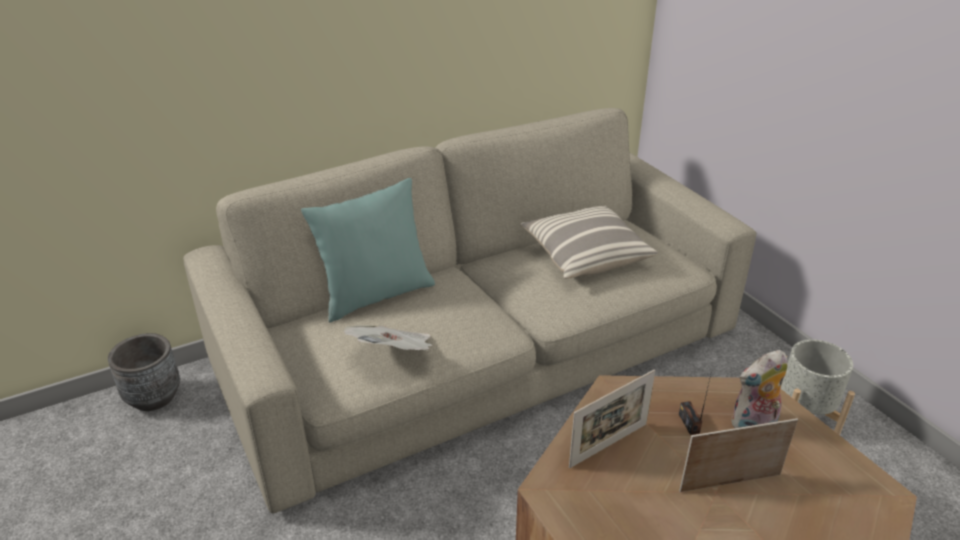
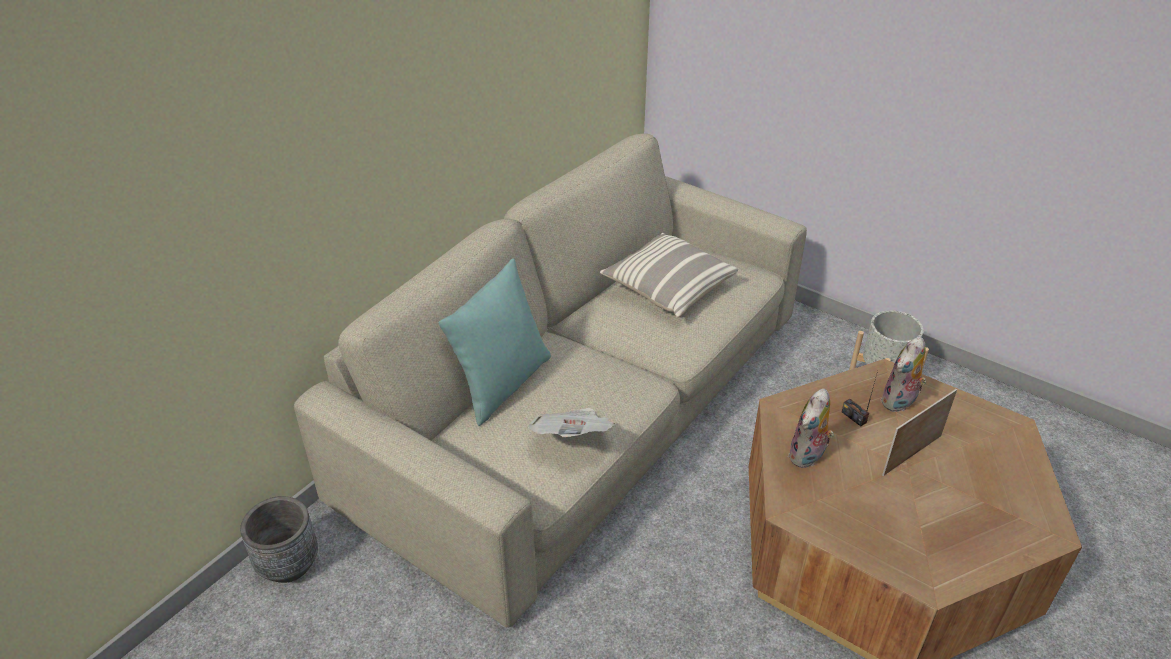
camera: 25 degrees left, 5 degrees up
picture frame [569,370,655,468] -> plush toy [788,388,834,468]

